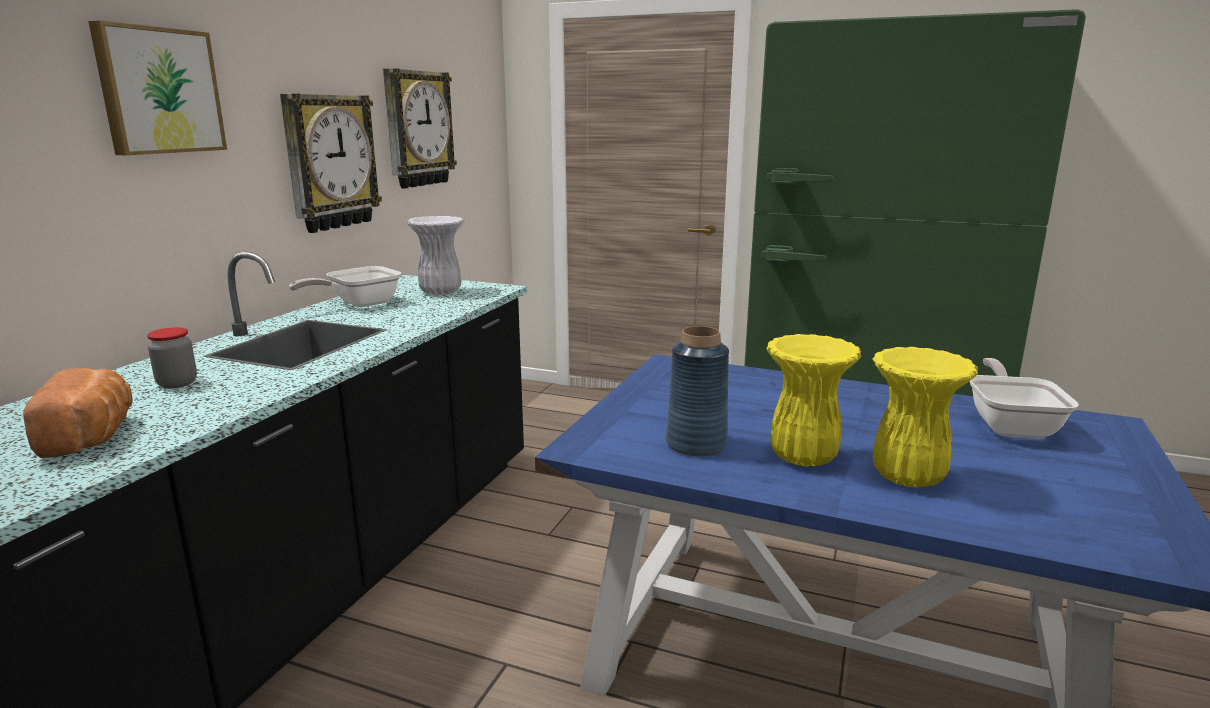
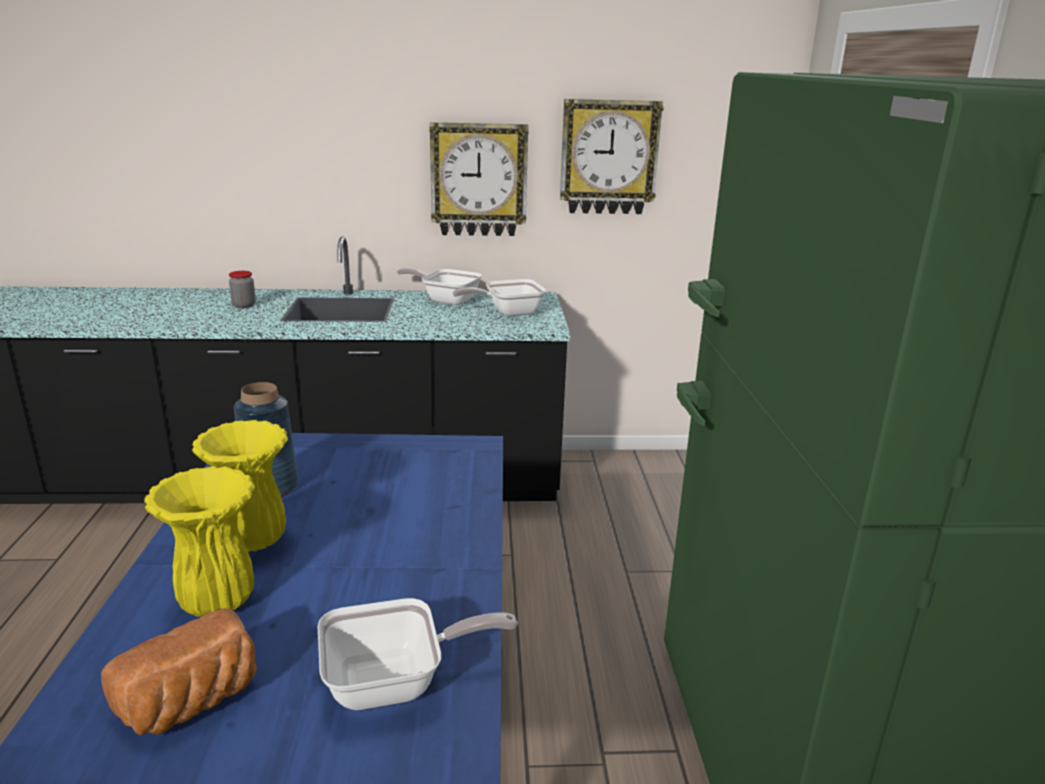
camera: 65 degrees right, 5 degrees up
bread [23,368,132,458] -> bread moved to [101,608,257,735]
picture [88,20,227,155] -> none
white vase [406,216,464,295] -> frying pan [453,279,546,317]

